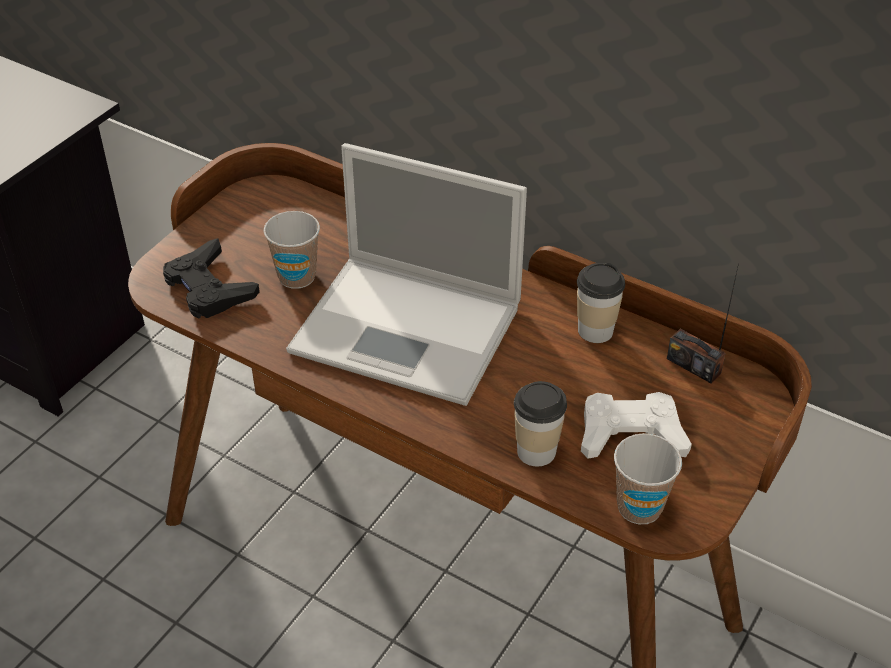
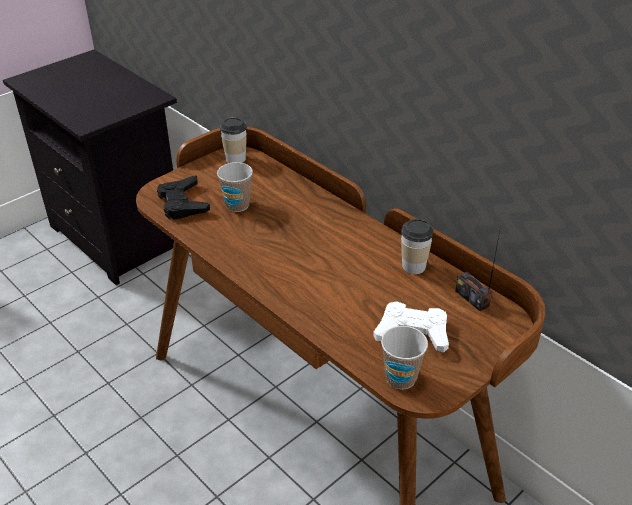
camera: 15 degrees right, 5 degrees down
laptop [286,143,527,406] -> none
cup [514,381,567,466] -> cup moved to [220,118,247,163]

